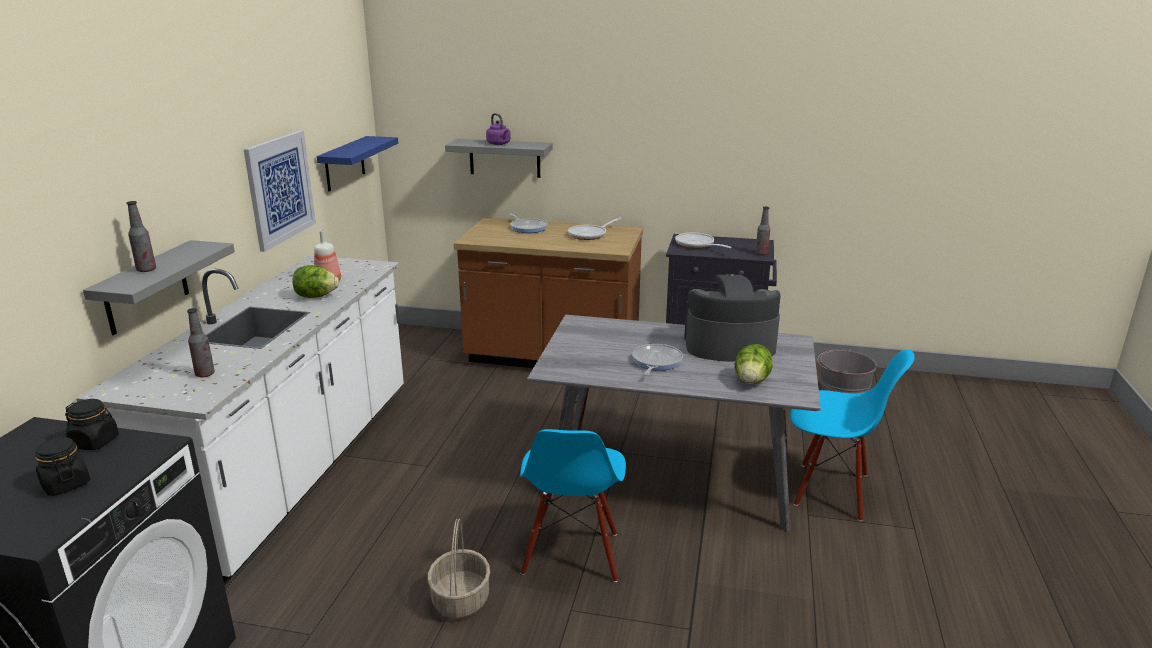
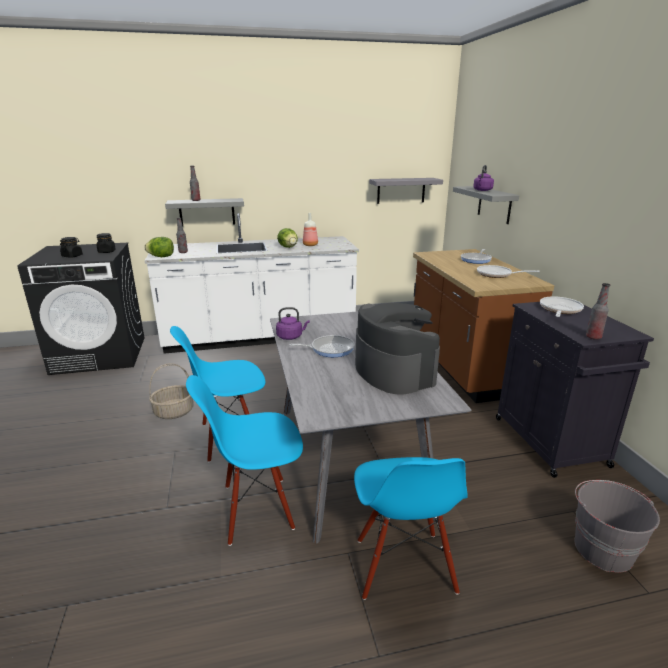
camera: 65 degrees right, 0 degrees up
picture [244,131,316,252] -> none
blue shelf [317,136,398,191] -> grey shelf [369,178,443,204]
lettuce [735,344,773,384] -> lettuce moved to [144,237,174,257]
none -> blue chair [186,375,303,546]
none -> purple kettle [276,307,310,340]

